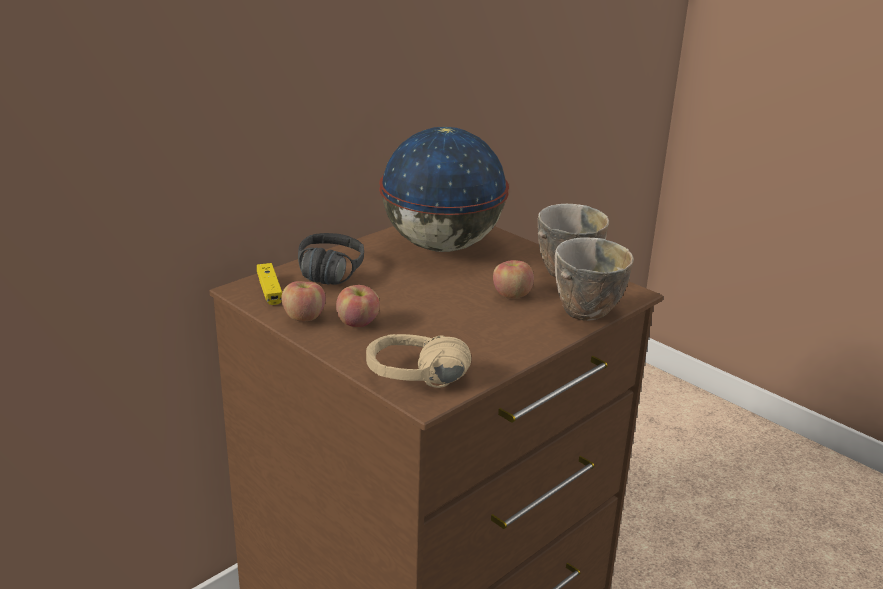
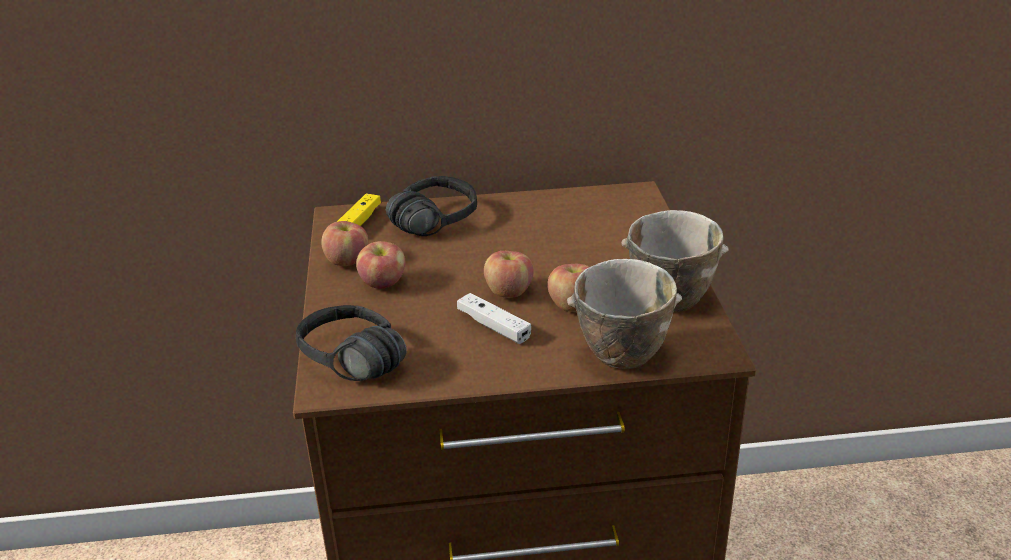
camera: 40 degrees right, 5 degrees up
beige headphones [366,334,471,388] -> black headphones [296,305,407,381]
globe [379,127,509,252] -> none
none -> white game controller [457,293,531,344]
none -> apple [484,251,534,298]

